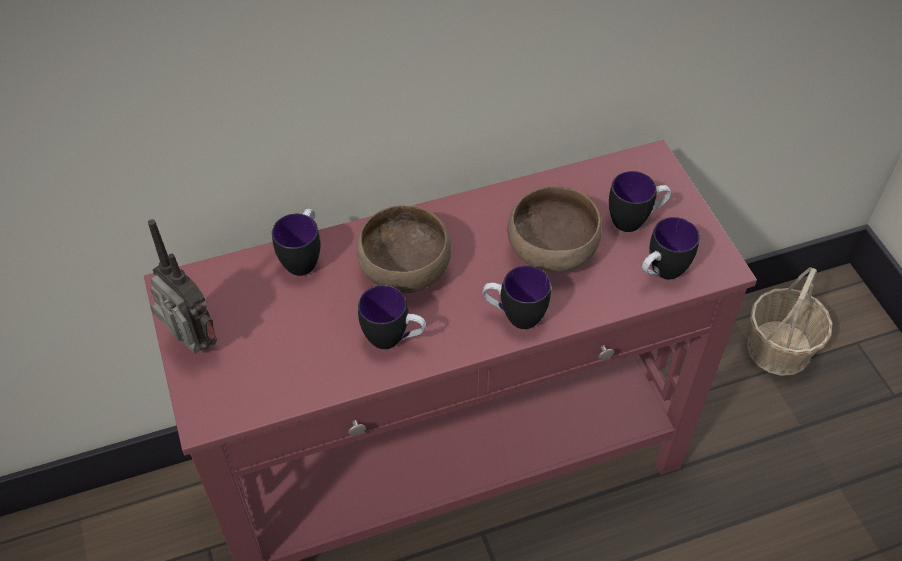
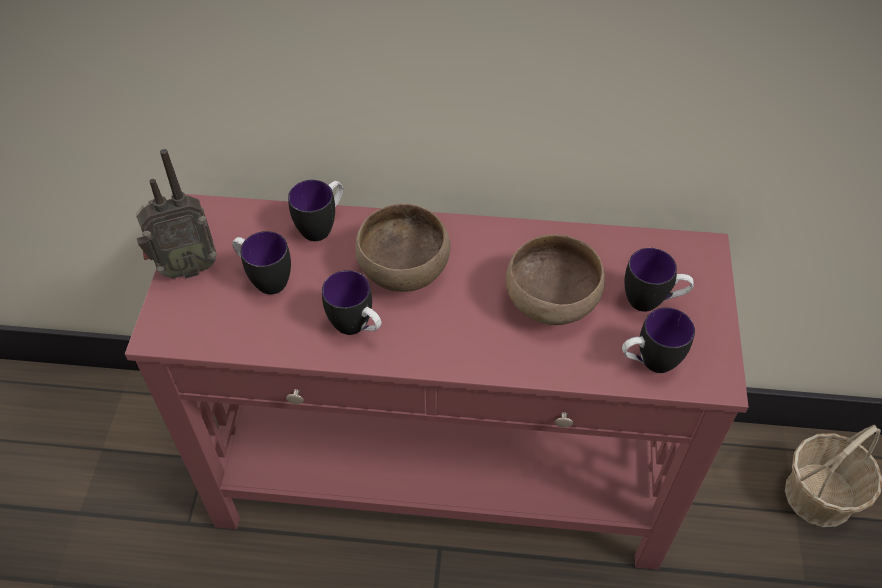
camera: 25 degrees right, 0 degrees up
radio [148,219,217,354] -> radio turned 90 degrees clockwise [136,149,217,279]
mug [483,266,551,329] -> mug moved to [232,231,291,295]

